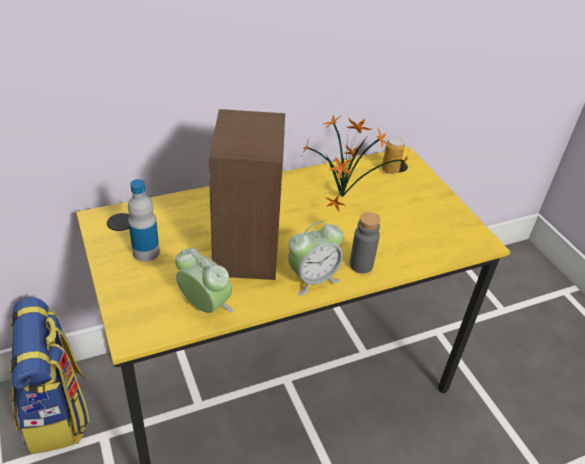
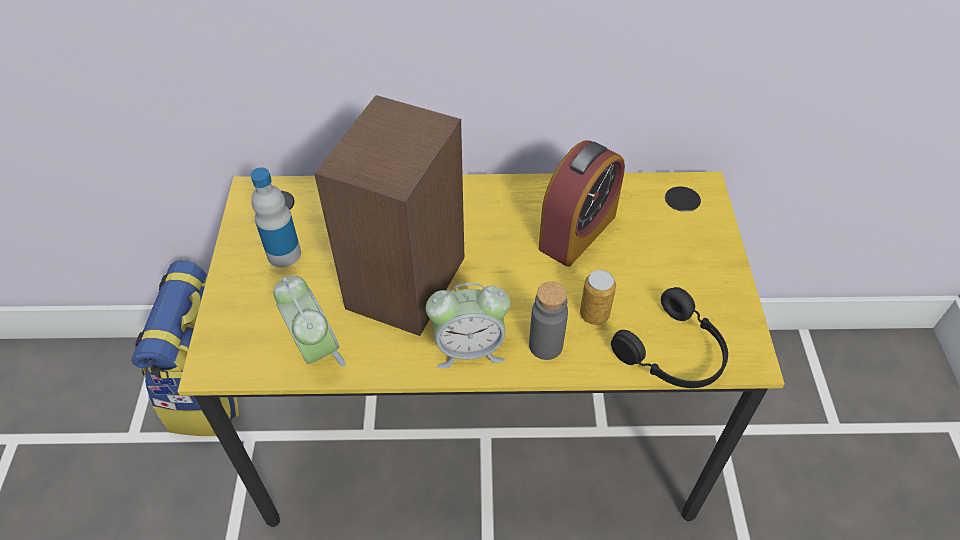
camera: 25 degrees right, 10 degrees up
potted plant [302,114,409,212] -> alarm clock [538,140,625,267]
can [382,137,405,174] -> can moved to [580,270,616,325]
none -> black headphones [611,287,728,388]

